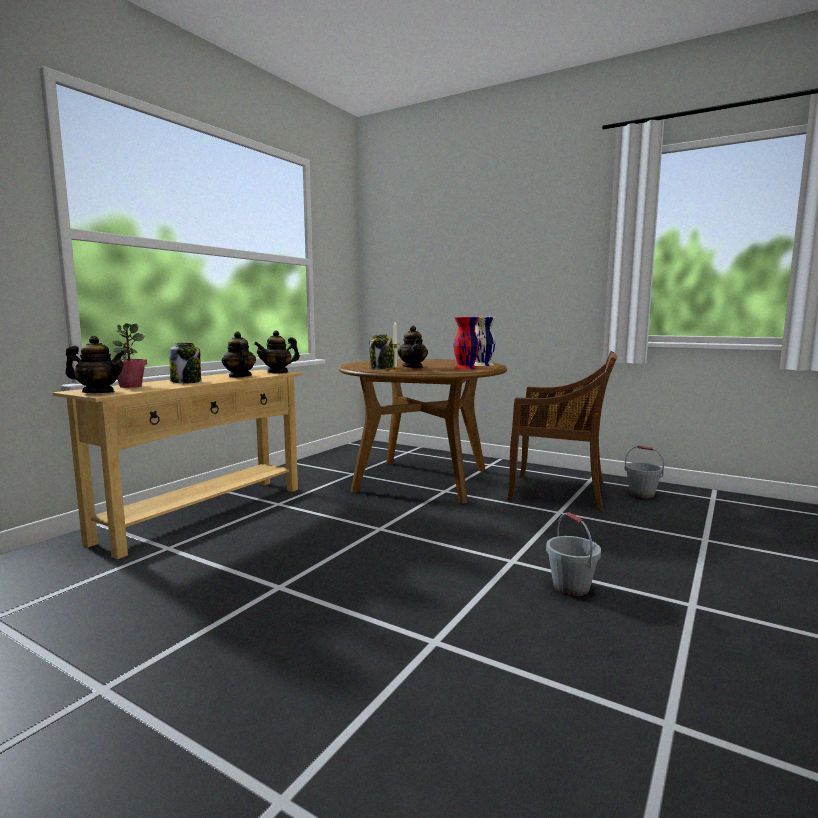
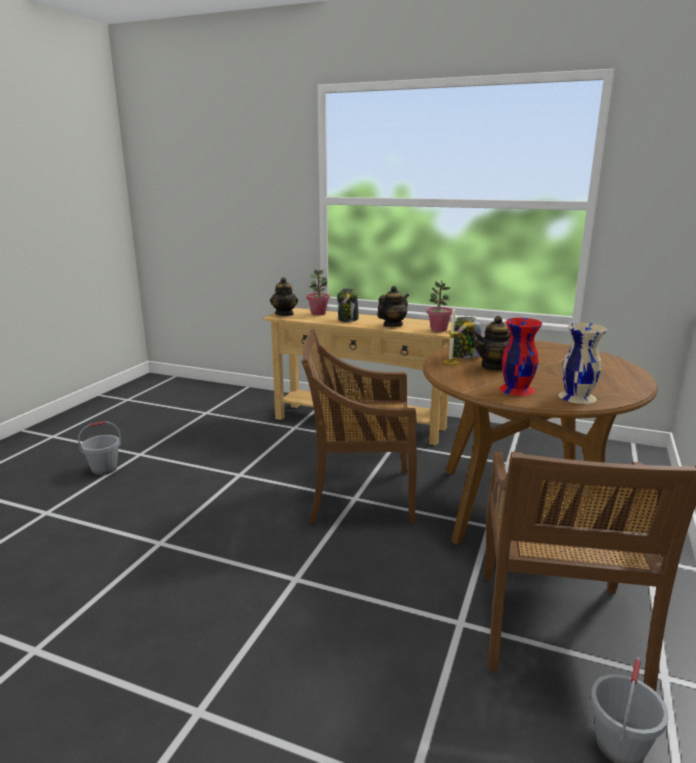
camera: 80 degrees right, 10 degrees up
teapot [254,330,300,373] -> potted plant [427,280,453,332]
grey bucket [546,512,601,596] -> grey bucket moved to [78,421,122,475]
none -> brown chair [301,329,417,523]

